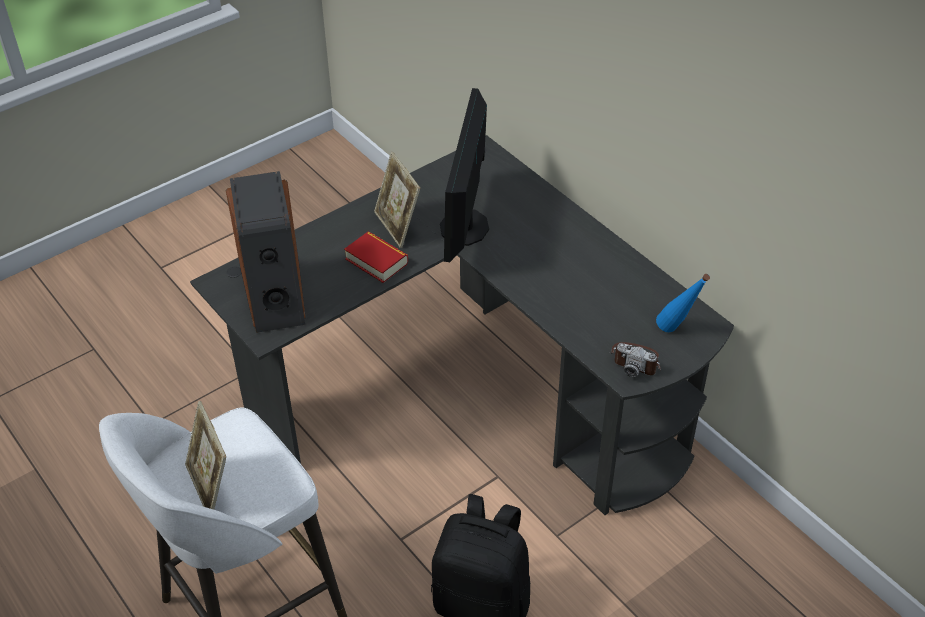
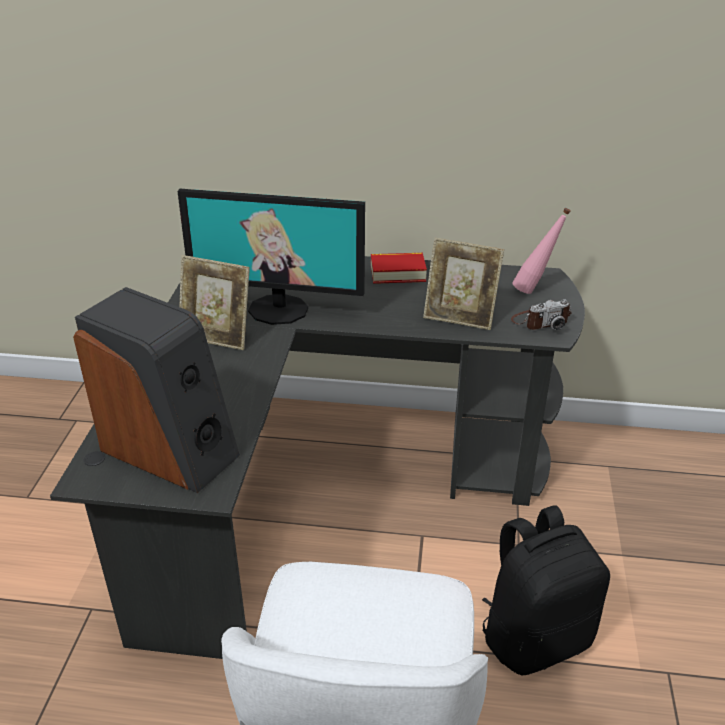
camera: 45 degrees left, 10 degrees down
picture frame [185,401,226,510] -> picture frame moved to [423,238,504,330]
book [344,232,408,283] -> book moved to [371,253,427,284]
monitor [440,88,489,262] -> monitor turned 45 degrees counterclockwise [177,189,365,325]
blue bottle [656,274,710,332] -> pink bottle [513,208,571,294]

